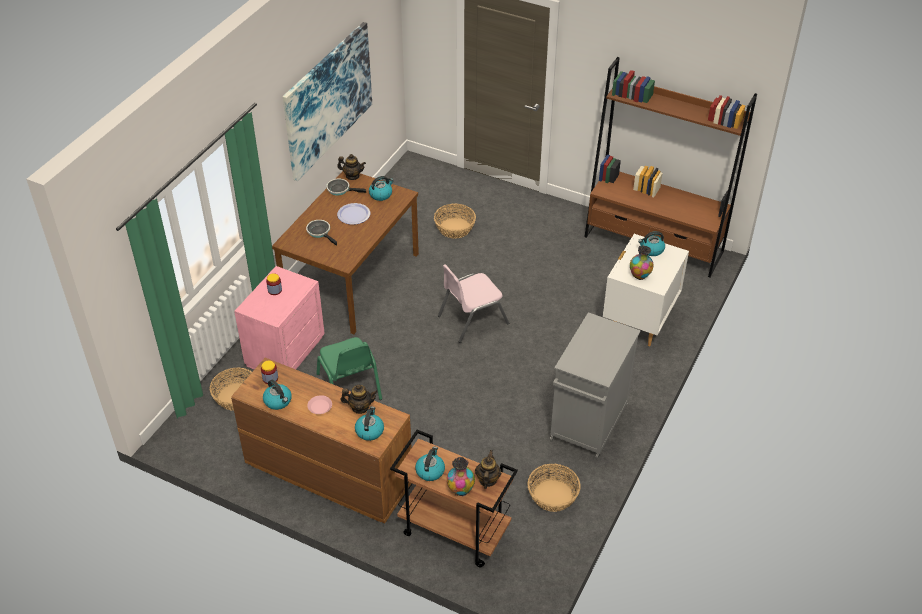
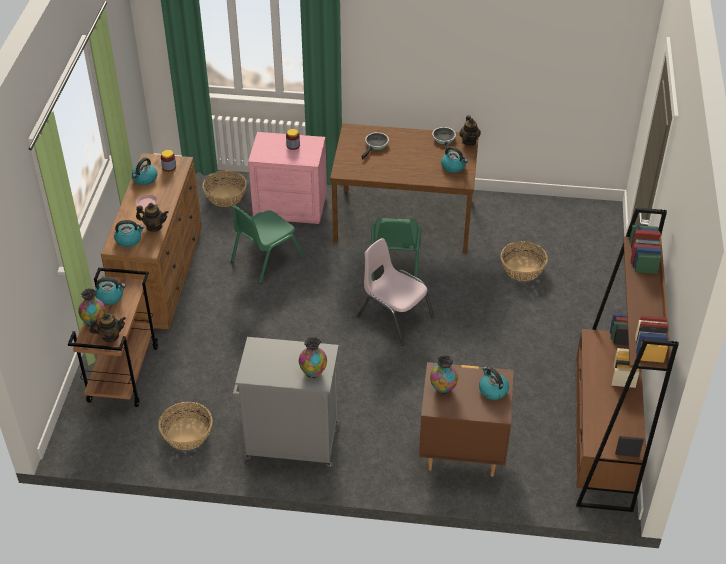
camera: 70 degrees right, 0 degrees up
picture [283,22,372,181] -> none
plate [337,203,370,225] -> none
teapot [340,384,378,414] -> teapot turned 60 degrees counterclockwise [136,203,168,232]
white nightstand [603,234,689,346] -> brown nightstand [419,362,514,477]
none -> vase [299,337,327,378]
none -> green chair [371,218,421,281]

